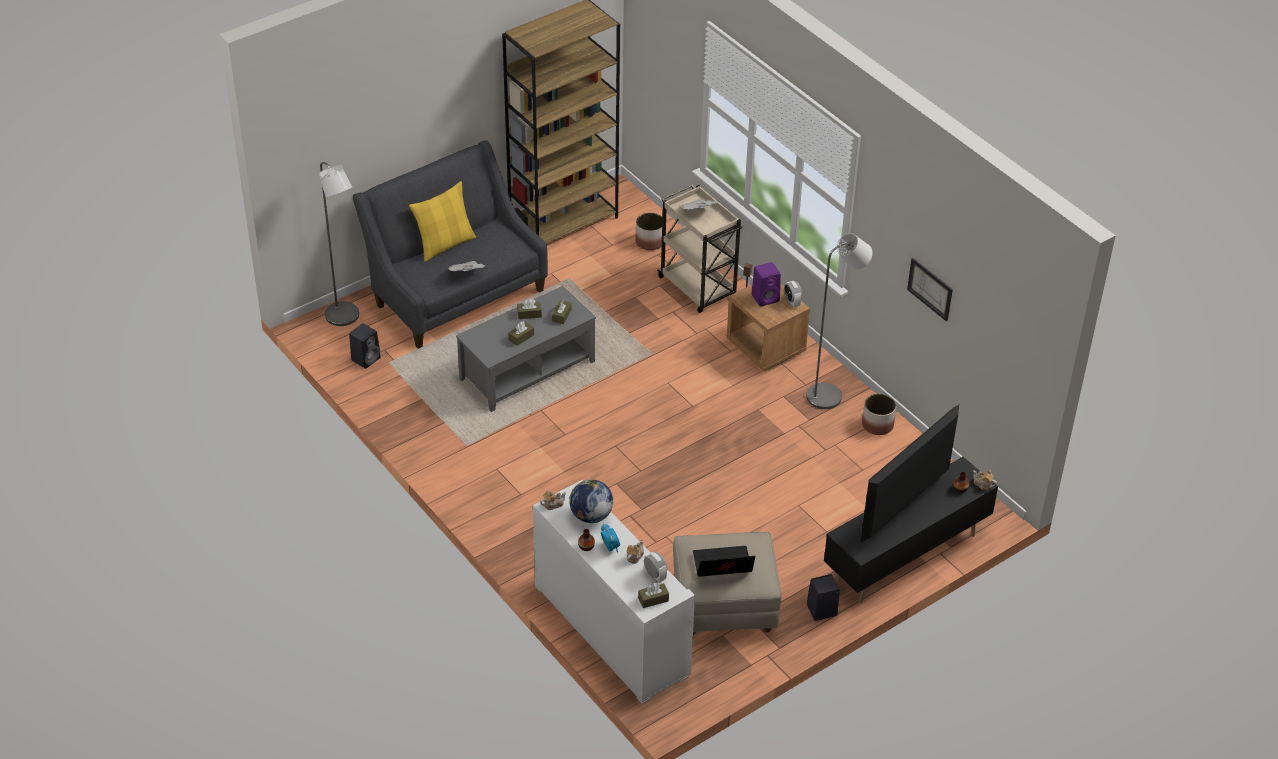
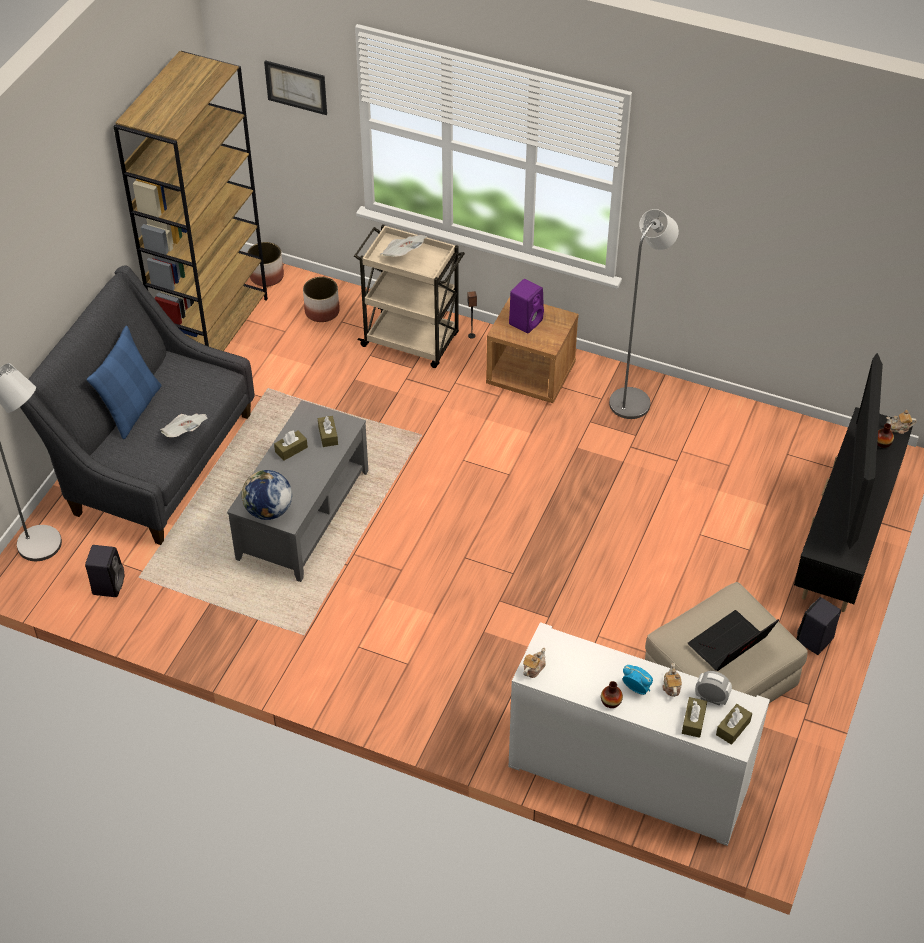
camera: 30 degrees left, 5 degrees up
yellow pillow [409,181,476,262] -> blue pillow [87,326,162,439]
brown tissue box [508,321,534,346] -> brown tissue box moved to [682,697,707,738]
globe [569,479,613,523] -> globe moved to [242,470,292,520]
alarm clock [784,281,802,307] -> none
planter [862,394,896,435] -> planter moved to [247,242,284,287]
picture [907,258,953,321] -> picture moved to [264,60,327,115]

